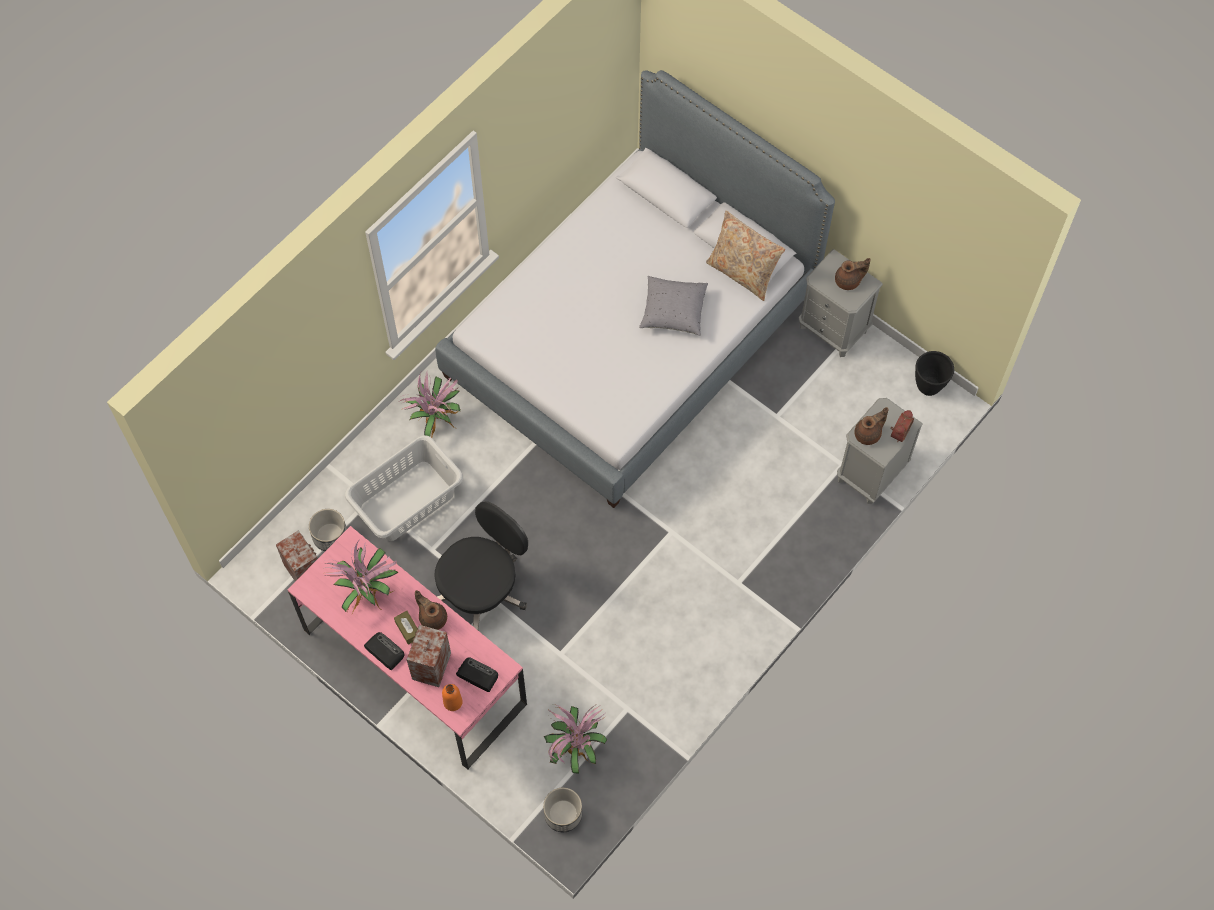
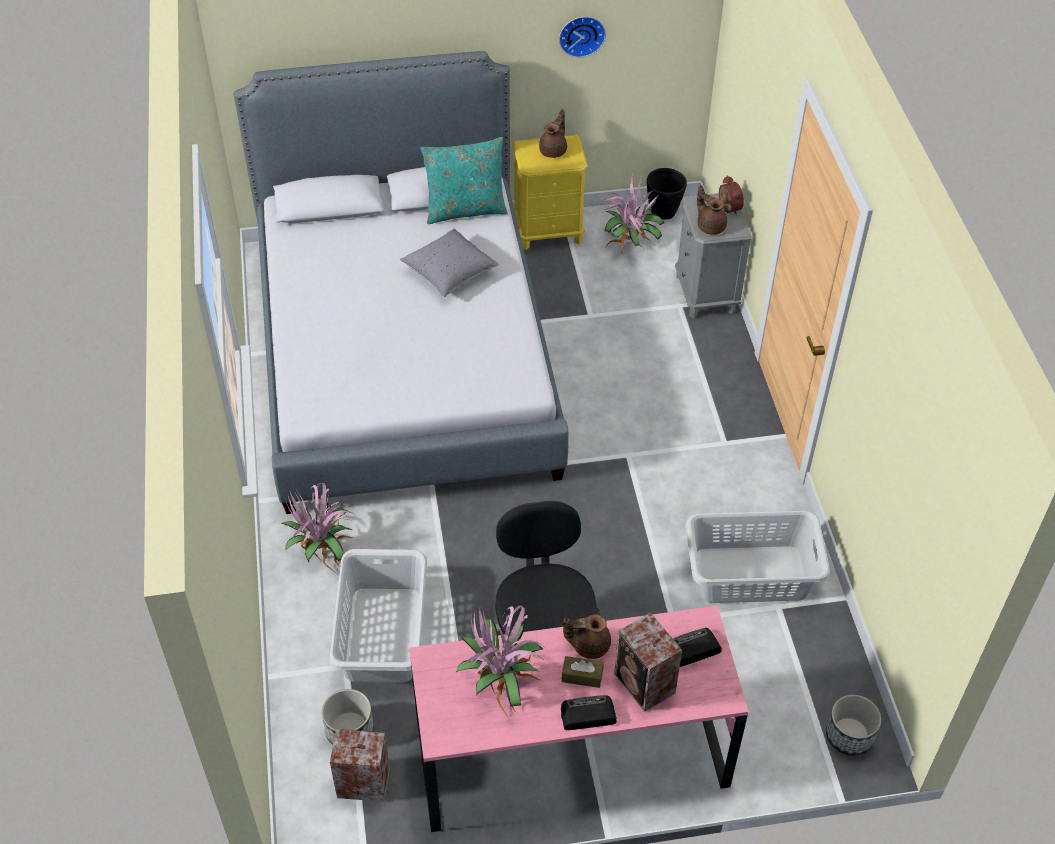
camera: 50 degrees left, 15 degrees down
orange bottle [442,684,463,711] -> none
potted plant [544,704,607,773] -> potted plant moved to [600,170,664,254]
beige pillow [706,210,785,301] -> turquoise pillow [421,137,508,224]
grey nightstand [799,249,883,357] -> yellow nightstand [512,135,588,250]
brown teapot [855,407,888,445] -> brown teapot turned 45 degrees counterclockwise [697,185,727,235]
none -> wall clock [559,16,606,58]
none -> grey laundry basket [685,511,830,603]

